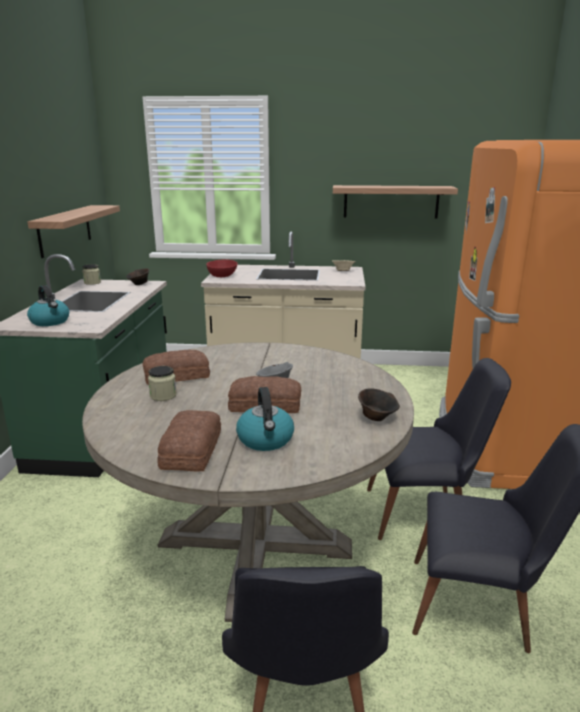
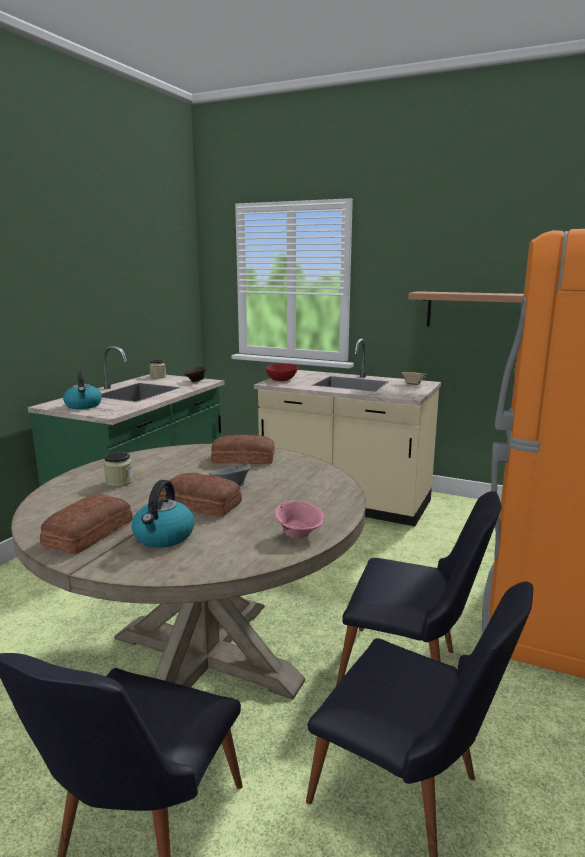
camera: 20 degrees right, 5 degrees down
shelf [27,205,120,258] -> none
bread [142,350,210,385] -> bread moved to [211,435,275,464]
brown bowl [358,388,400,421] -> pink bowl [275,501,323,539]

